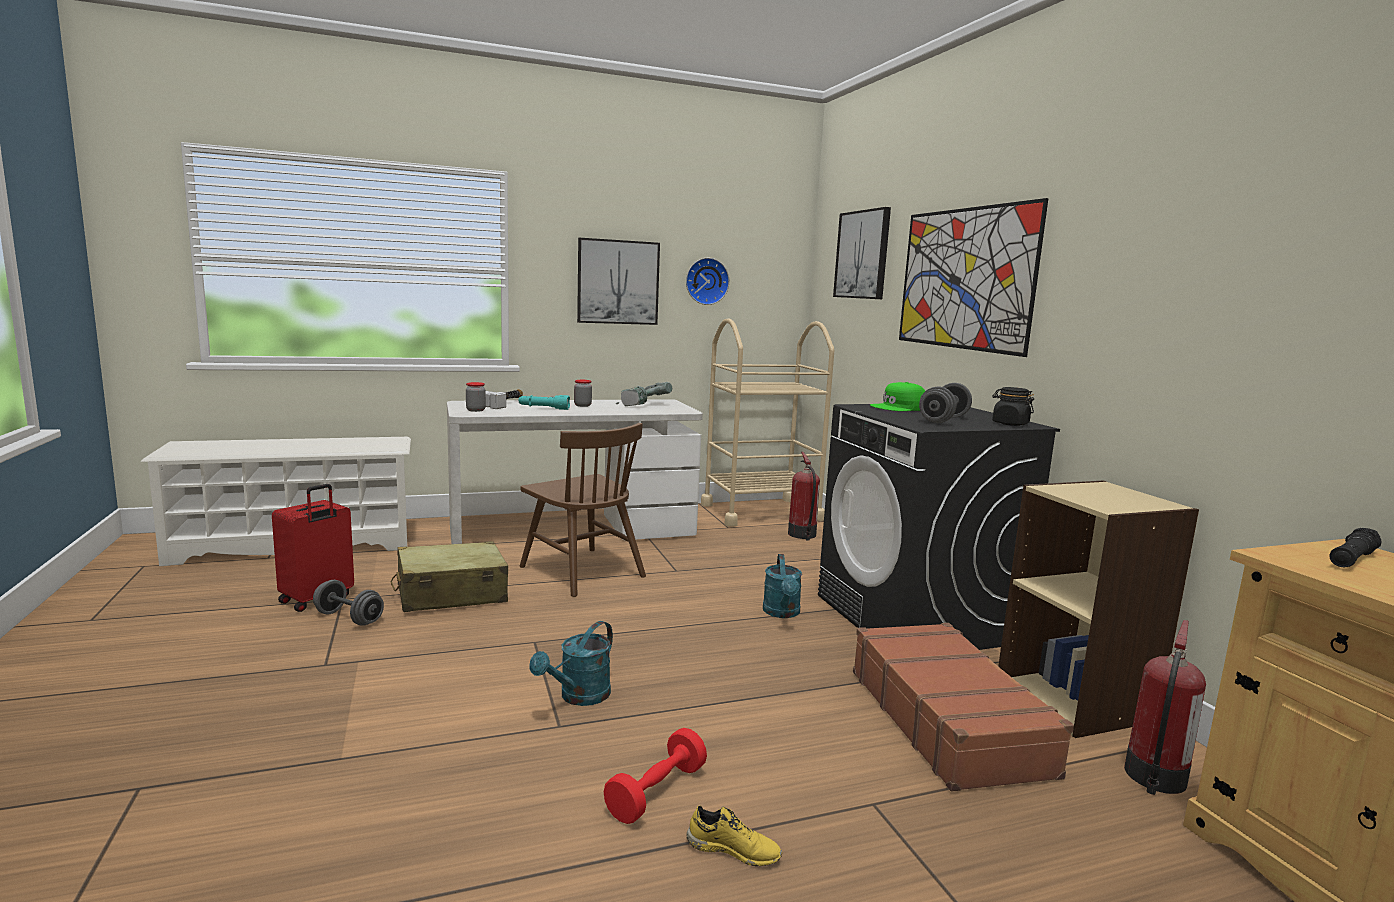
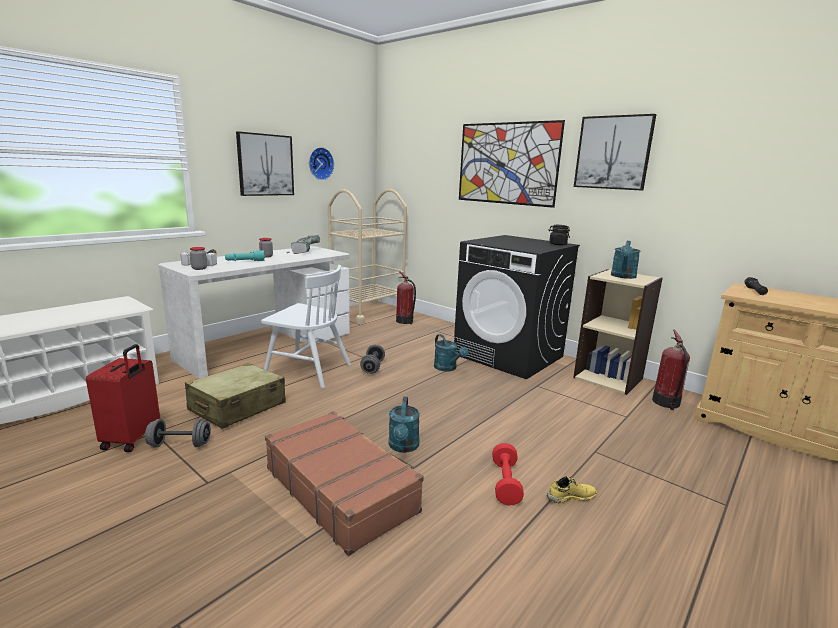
camera: 30 degrees left, 5 degrees up
brown chair [520,423,646,597] -> white chair [261,265,351,388]
picture [833,207,891,299] -> picture moved to [574,114,656,191]
brown suitcase [853,623,1074,792] -> brown suitcase moved to [265,411,424,556]
green cap [870,382,925,411] -> none
grey dumbbell [919,383,972,423] -> grey dumbbell moved to [360,345,385,374]
none -> turquoise watering can [611,241,640,279]

